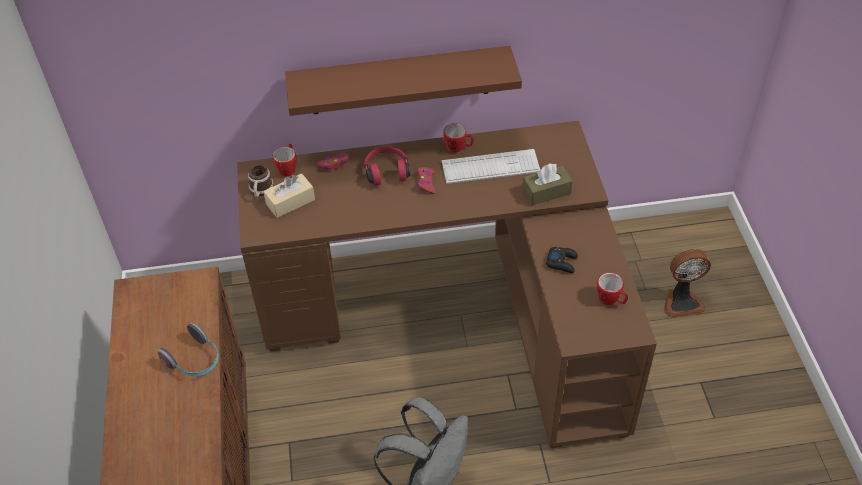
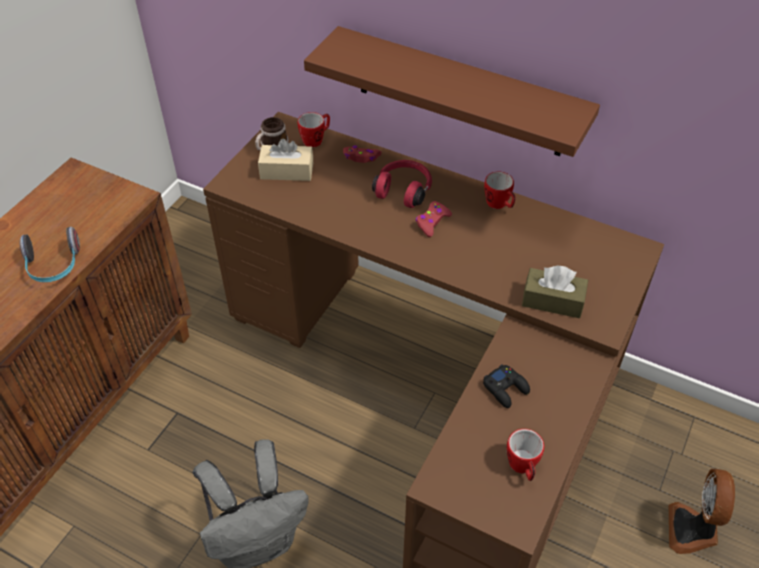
camera: 35 degrees right, 0 degrees up
keyboard [442,149,540,184] -> none
fan [664,249,711,318] -> fan turned 75 degrees clockwise [669,469,735,554]

